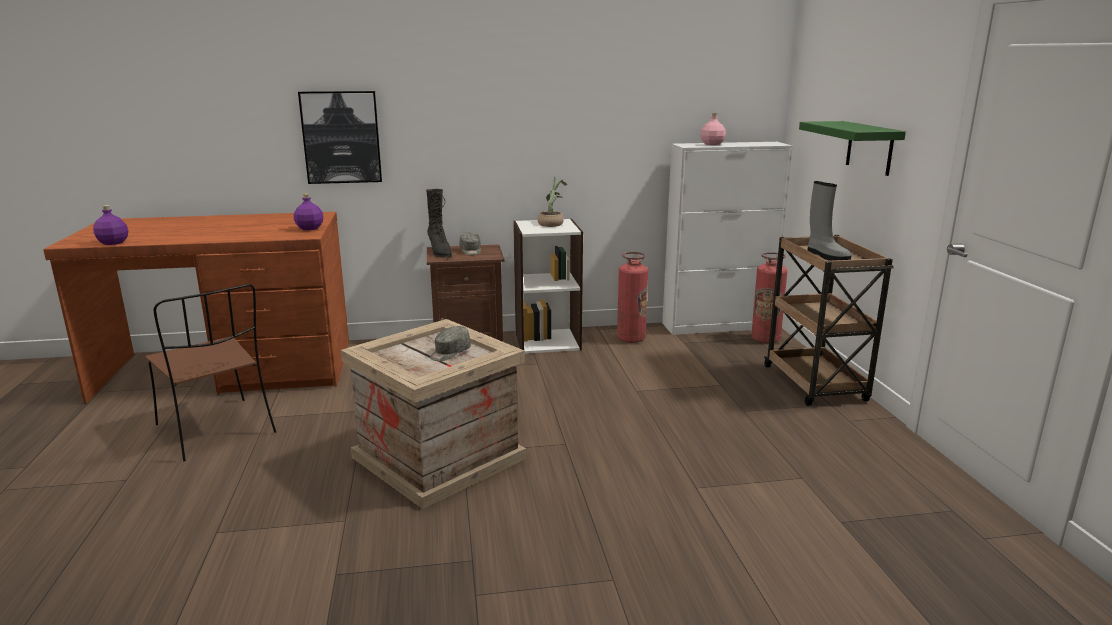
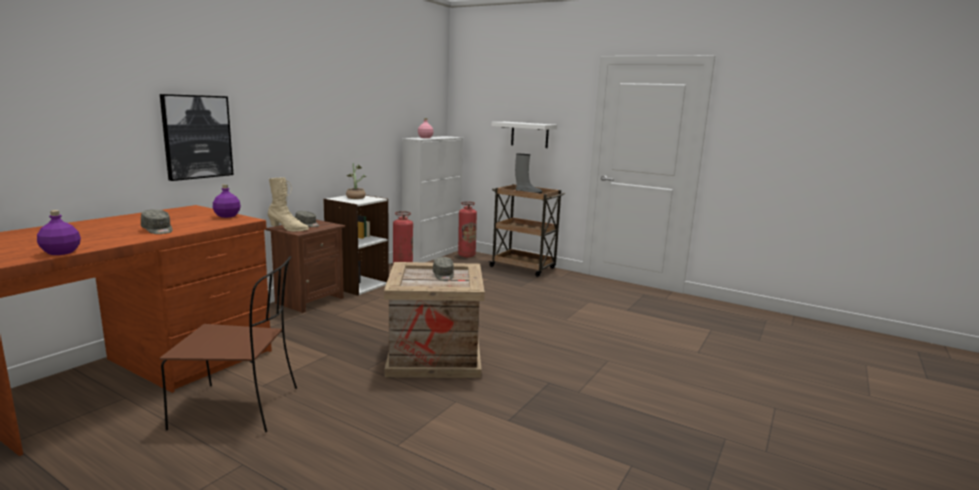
camera: 50 degrees left, 5 degrees down
black boot [426,189,452,258] -> beige boot [268,178,309,231]
green shelf [799,121,906,176] -> white shelf [491,122,557,148]
none -> grey cap [141,209,172,234]

